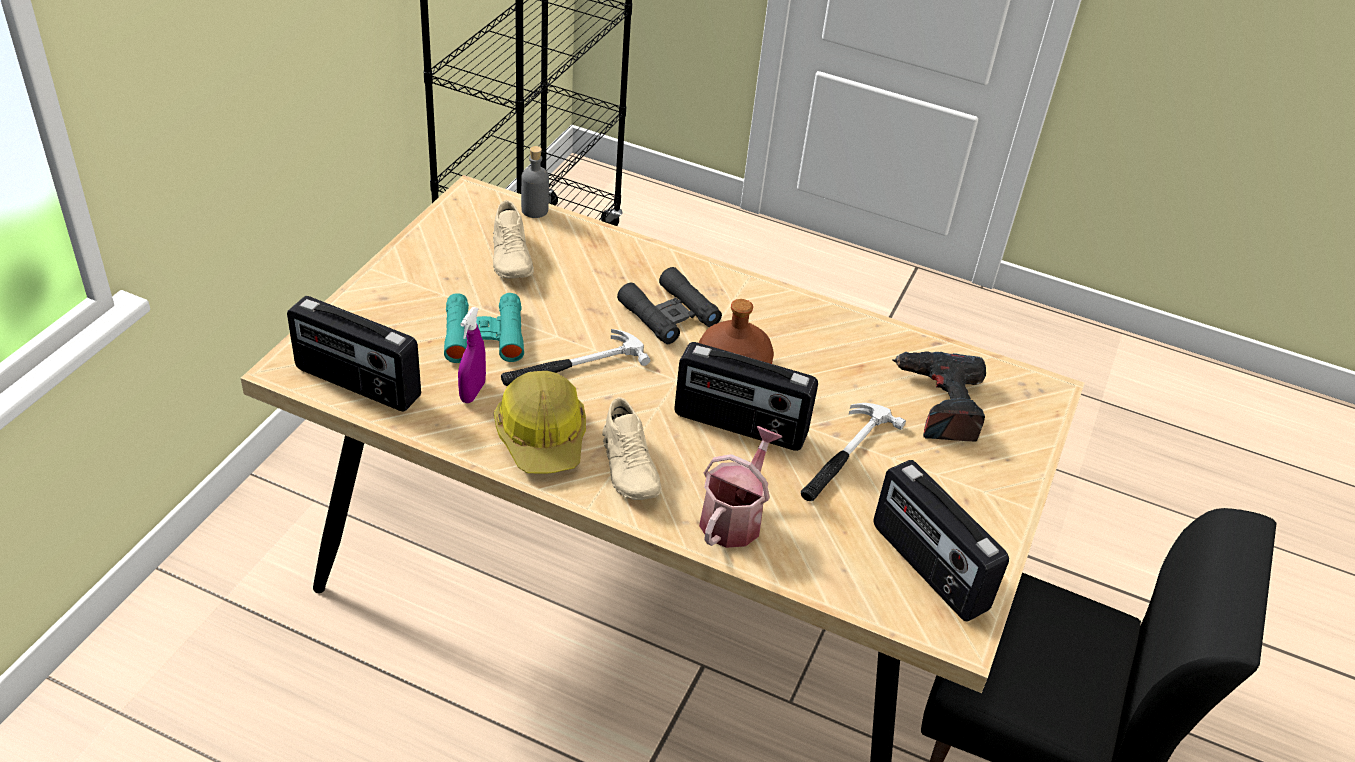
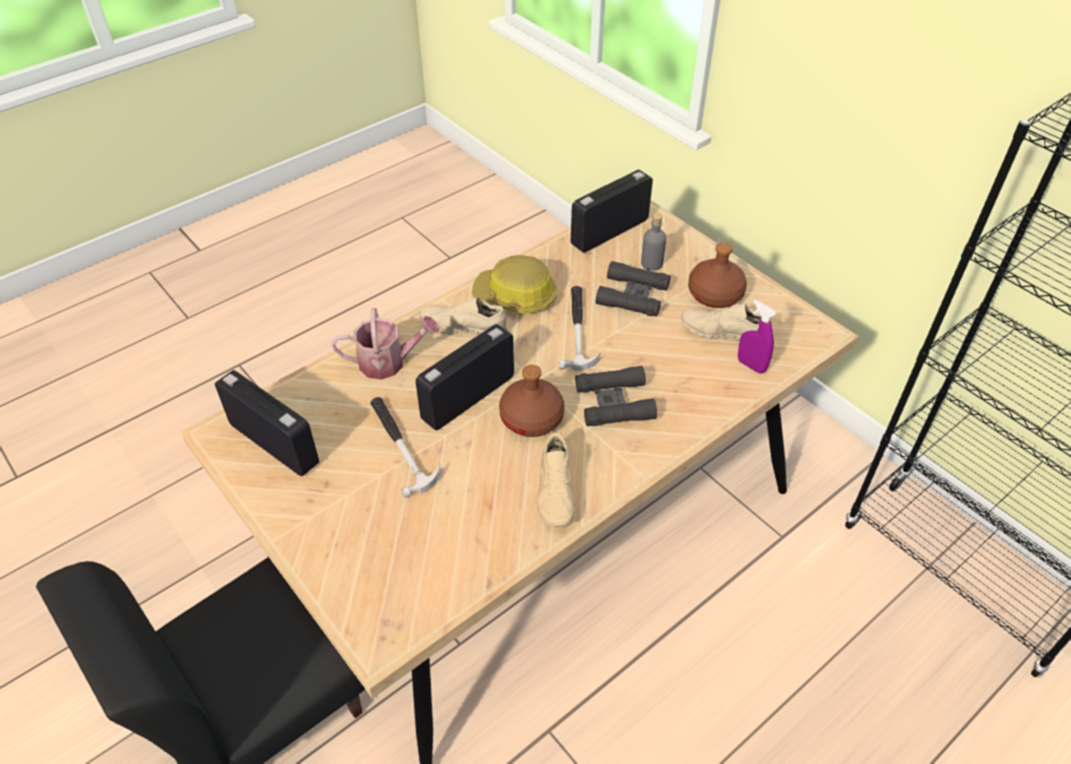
camera: 120 degrees right, 5 degrees up
turquoise binoculars [444,293,524,363] -> black binoculars [596,261,671,316]
purple spray bottle [458,307,486,403] -> purple spray bottle moved to [738,300,776,374]
grey bottle [521,146,549,218] -> grey bottle moved to [641,213,666,271]
watering can [699,426,782,548] -> watering can turned 60 degrees counterclockwise [332,308,440,380]
radio [874,460,1009,621] -> radio turned 45 degrees clockwise [215,370,319,476]
power drill [893,351,986,441] -> none
none -> beige shoe [537,433,577,527]
none -> brown bottle [688,242,747,308]

